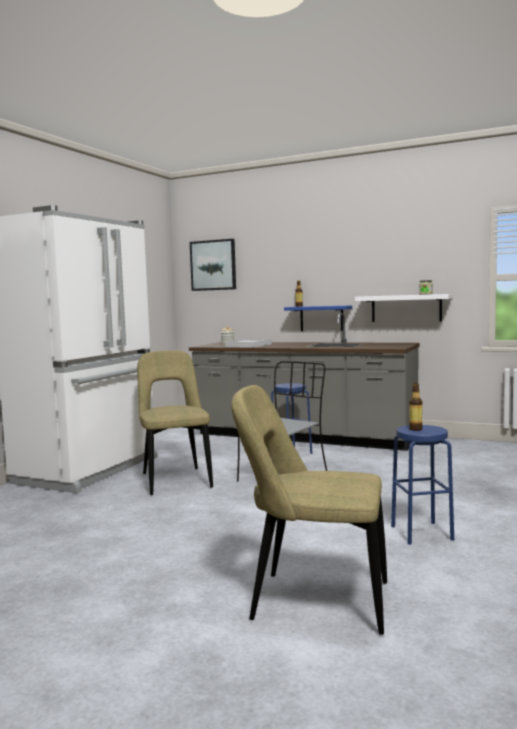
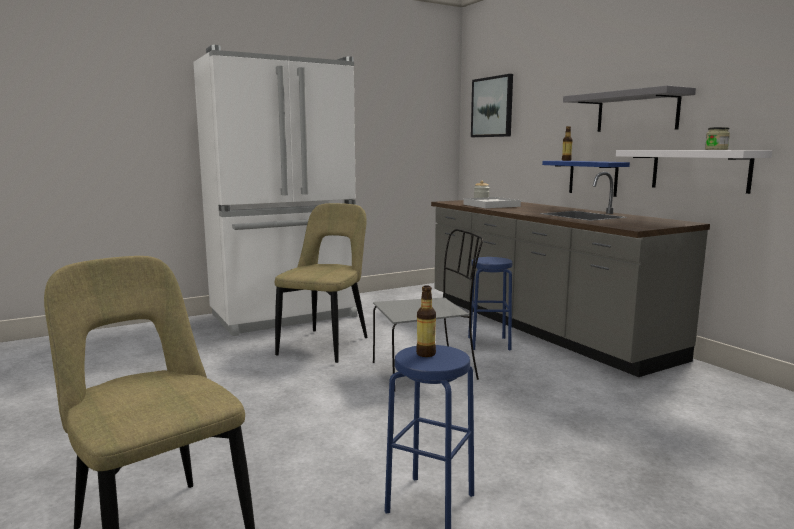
camera: 35 degrees right, 5 degrees up
none -> grey shelf [563,85,696,132]

